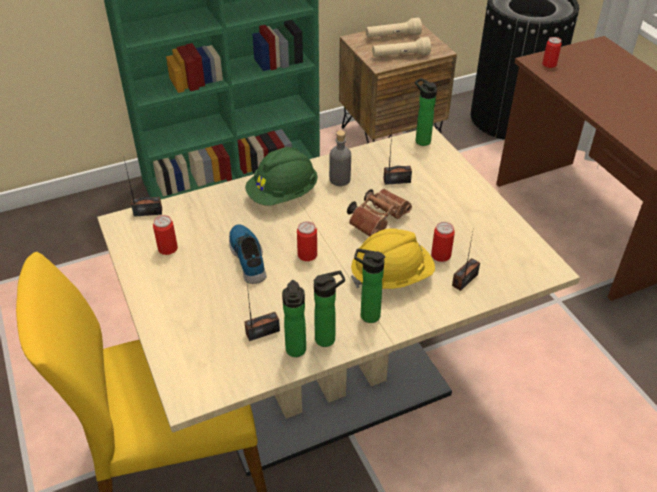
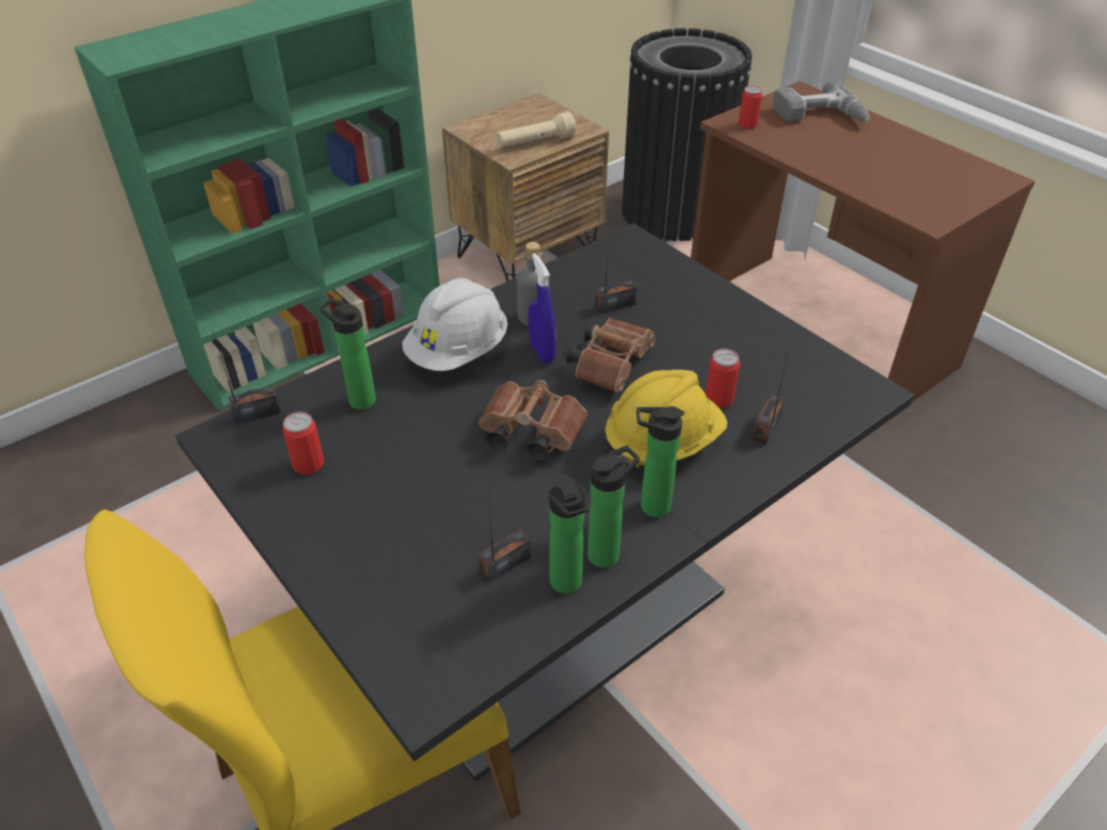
camera: 15 degrees left, 0 degrees up
beige dining table [97,126,580,476] -> black dining table [175,223,914,782]
shoe [229,224,267,284] -> none
green hard hat [245,147,318,205] -> white hard hat [402,278,508,371]
can [297,221,317,261] -> brown binoculars [479,380,588,461]
beige flashlight [366,17,422,38] -> none
bottle [415,78,437,146] -> bottle moved to [320,298,376,410]
none -> blue spray bottle [528,253,556,363]
none -> power drill [773,81,870,122]

